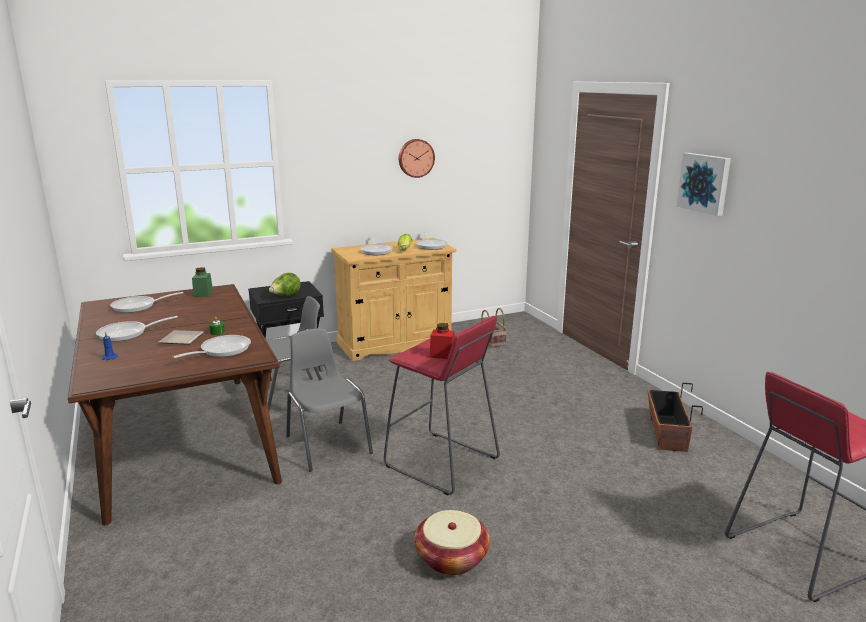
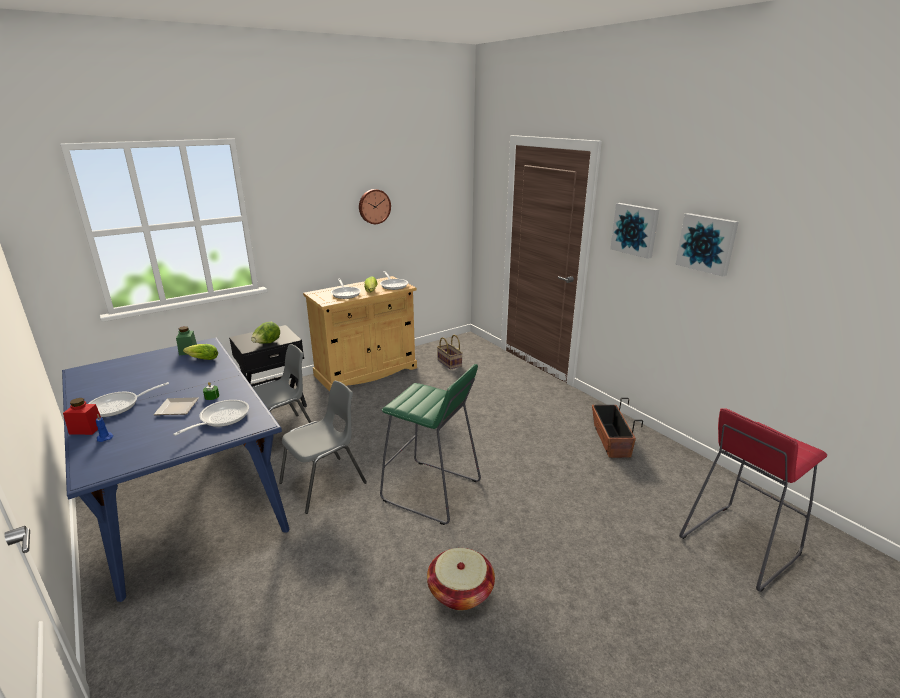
camera: 10 degrees left, 5 degrees up
brown dining table [68,284,282,526] -> blue dining table [62,337,290,602]
frying pan [110,292,183,313] -> none
grey chair [286,328,373,472] -> grey chair turned 90 degrees clockwise [279,381,367,514]
red stool [384,316,500,495] -> green stool [380,364,481,525]
red jar [430,323,455,359] -> red jar moved to [63,398,101,435]
none -> lettuce [183,344,218,360]
none -> picture [675,213,739,277]

